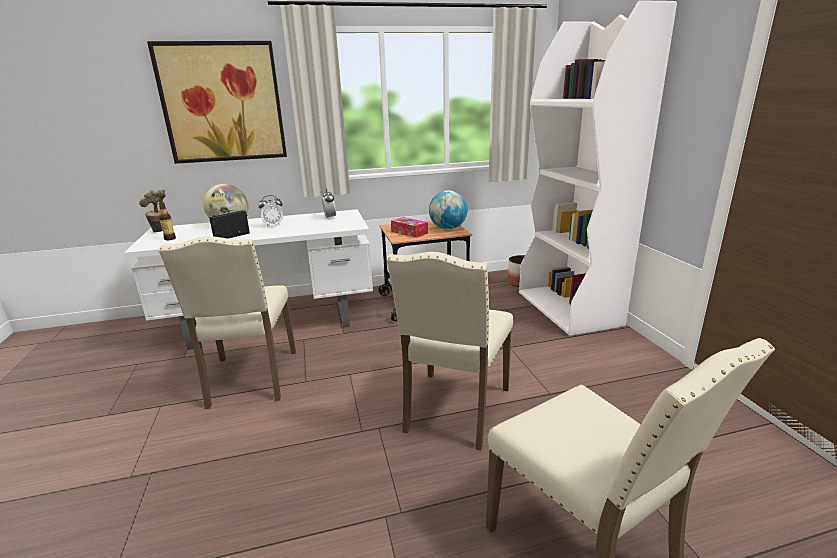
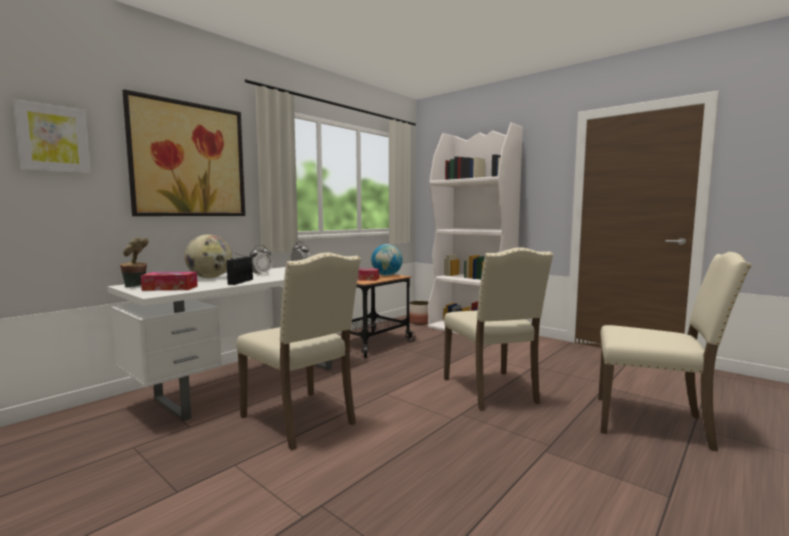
camera: 35 degrees left, 15 degrees down
bottle [159,202,176,240] -> tissue box [141,272,197,291]
none -> picture [12,99,91,174]

